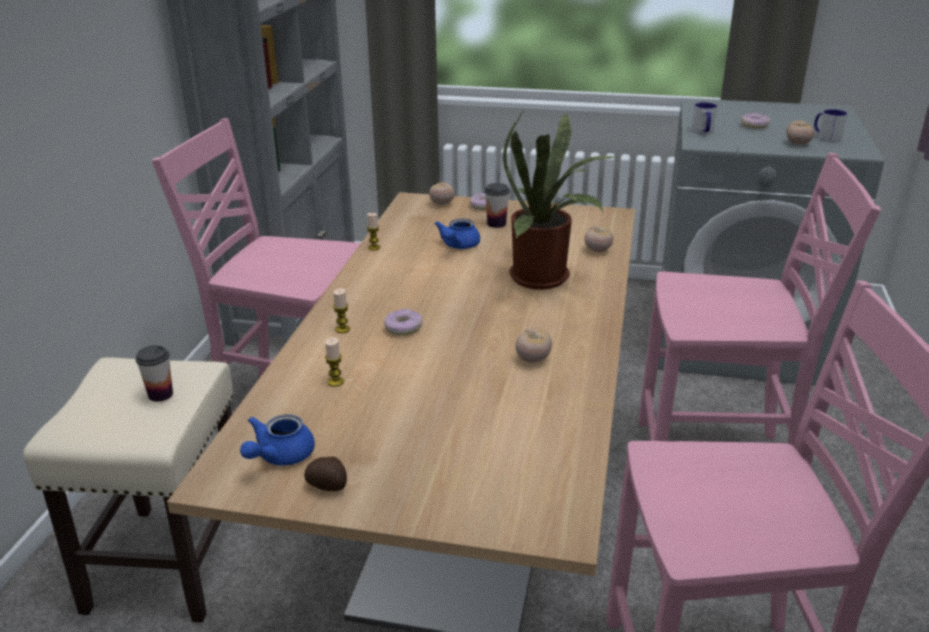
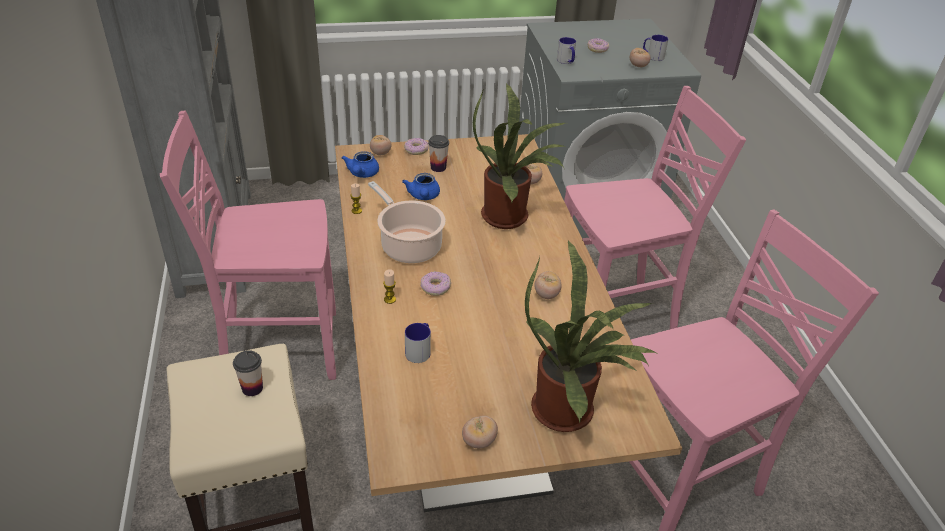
camera: 25 degrees left, 10 degrees up
blue teapot [240,414,315,466] -> blue teapot moved to [341,151,379,178]
potato [304,457,347,491] -> tomato [462,415,498,448]
candle [325,337,344,387] -> mug [405,323,431,363]
none -> cooking pot [368,181,445,263]
none -> potted plant [525,240,656,432]

